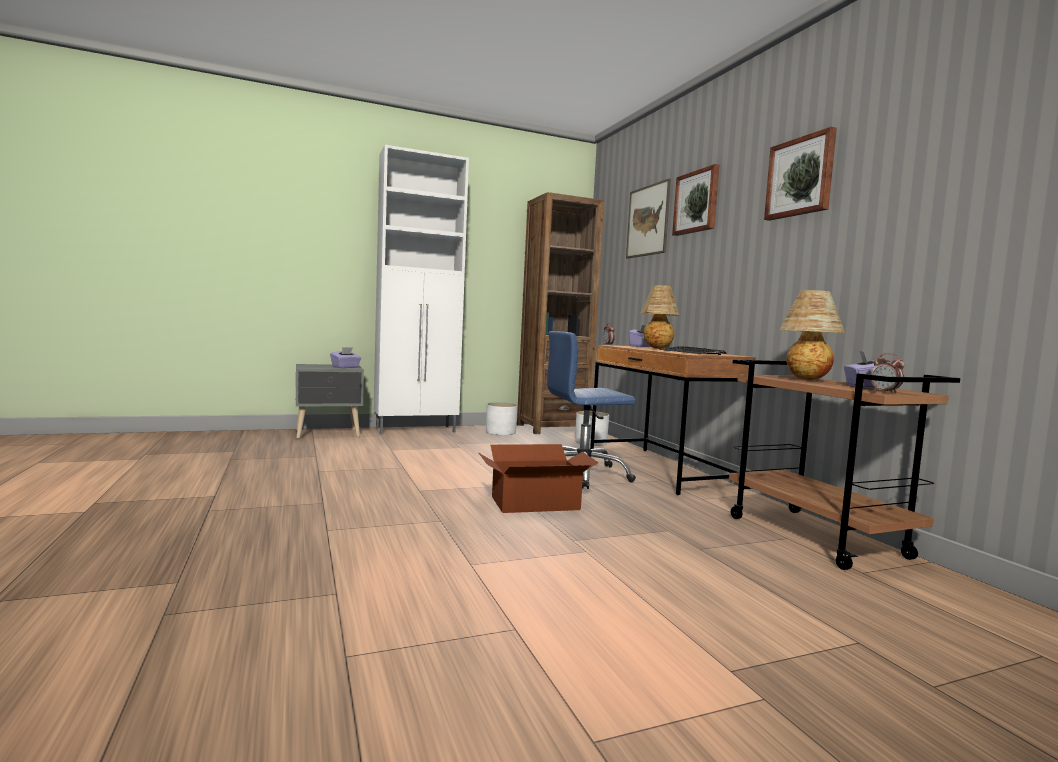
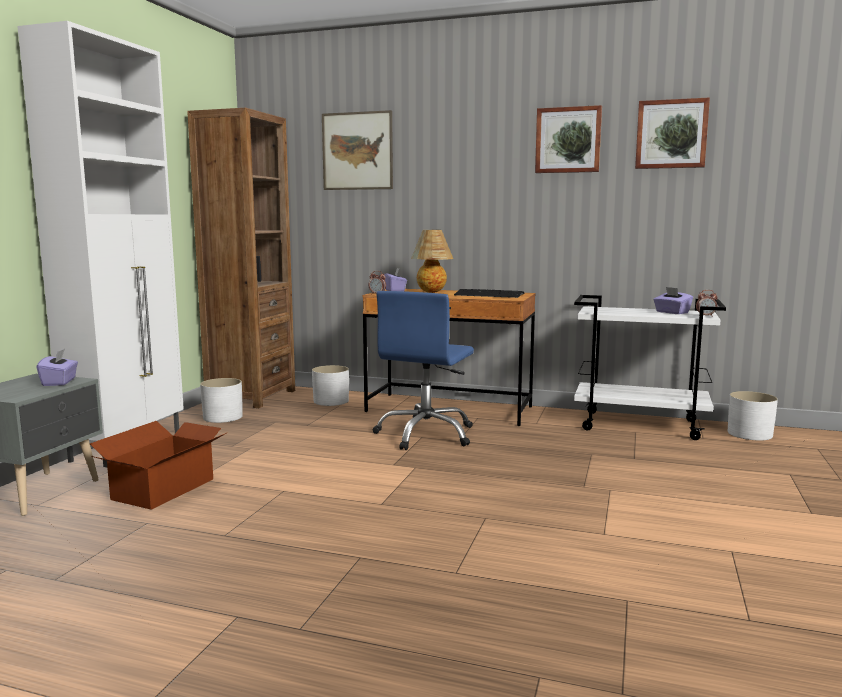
camera: 50 degrees left, 5 degrees up
cardboard box [479,444,599,513] -> cardboard box moved to [90,421,226,510]
picture [672,164,719,236] -> picture moved to [635,97,710,169]
brown cart [729,360,960,570] -> white cart [574,295,726,440]
table lamp [779,290,845,380] -> none
none -> white planter [728,391,778,441]

